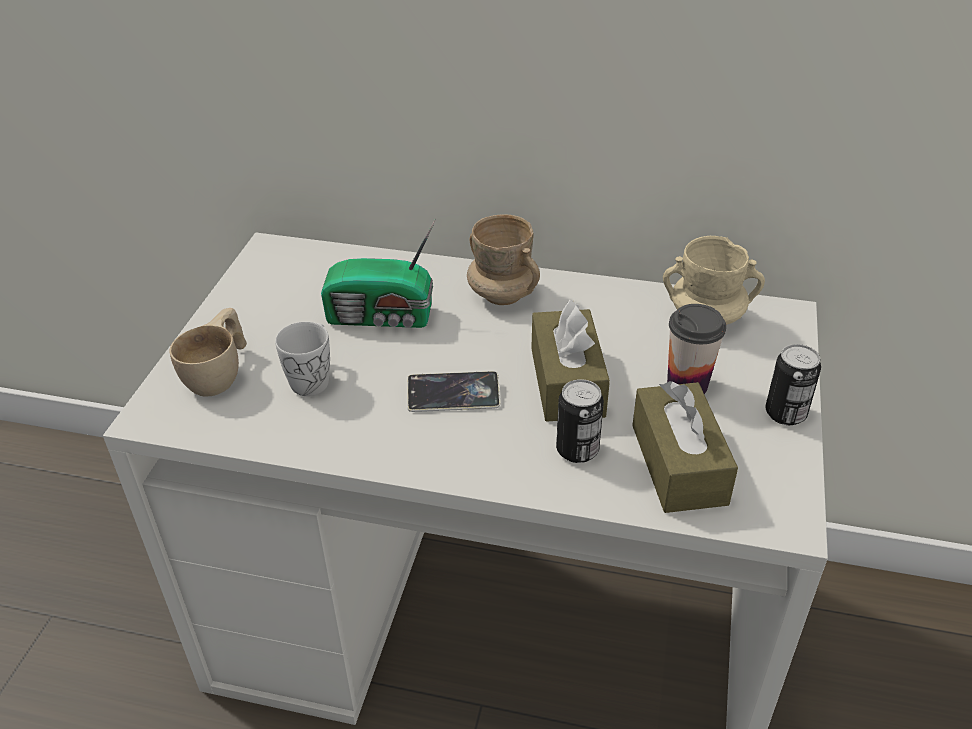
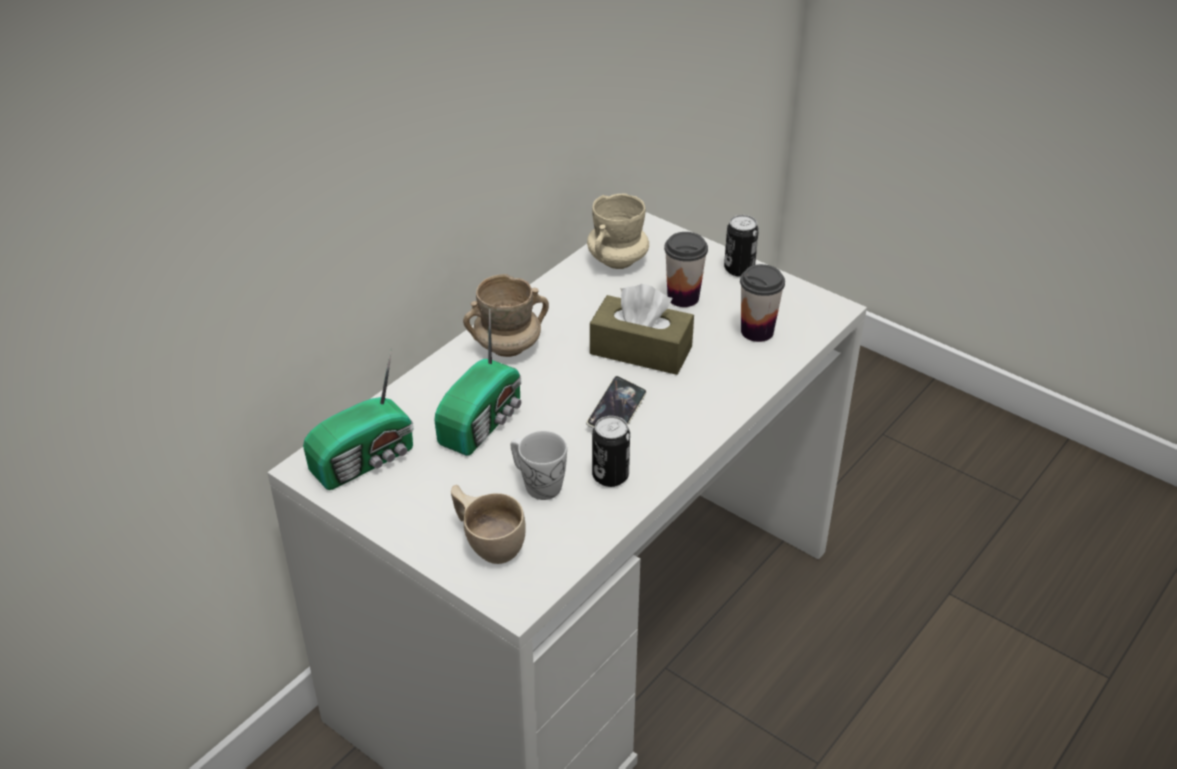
camera: 65 degrees left, 0 degrees up
can [556,379,604,463] -> can moved to [592,416,630,487]
brown tissue box [632,381,738,513] -> cup [740,264,785,342]
none -> radio [303,348,414,490]

